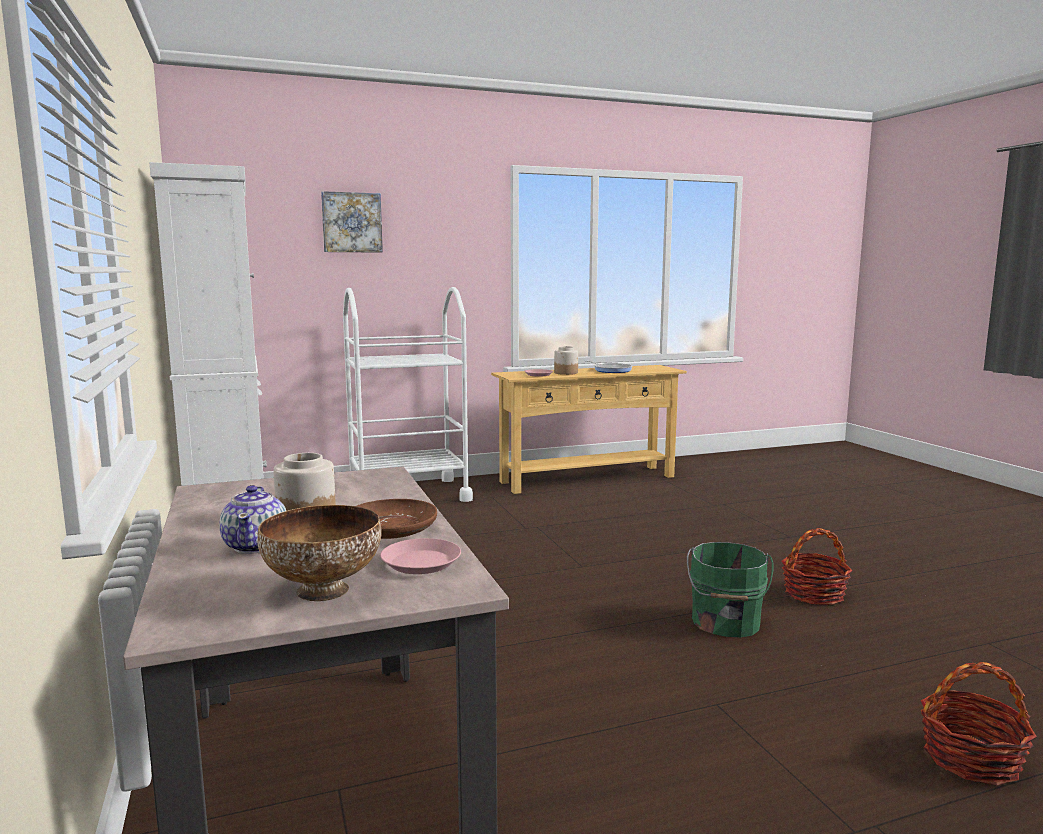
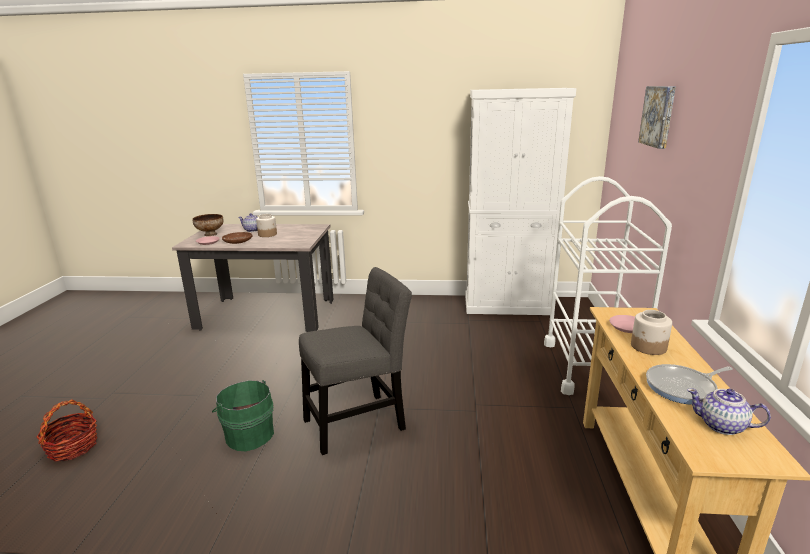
camera: 115 degrees right, 10 degrees up
basket [782,528,852,605] -> none
none -> grey chair [299,267,412,455]
none -> teapot [687,388,771,435]

